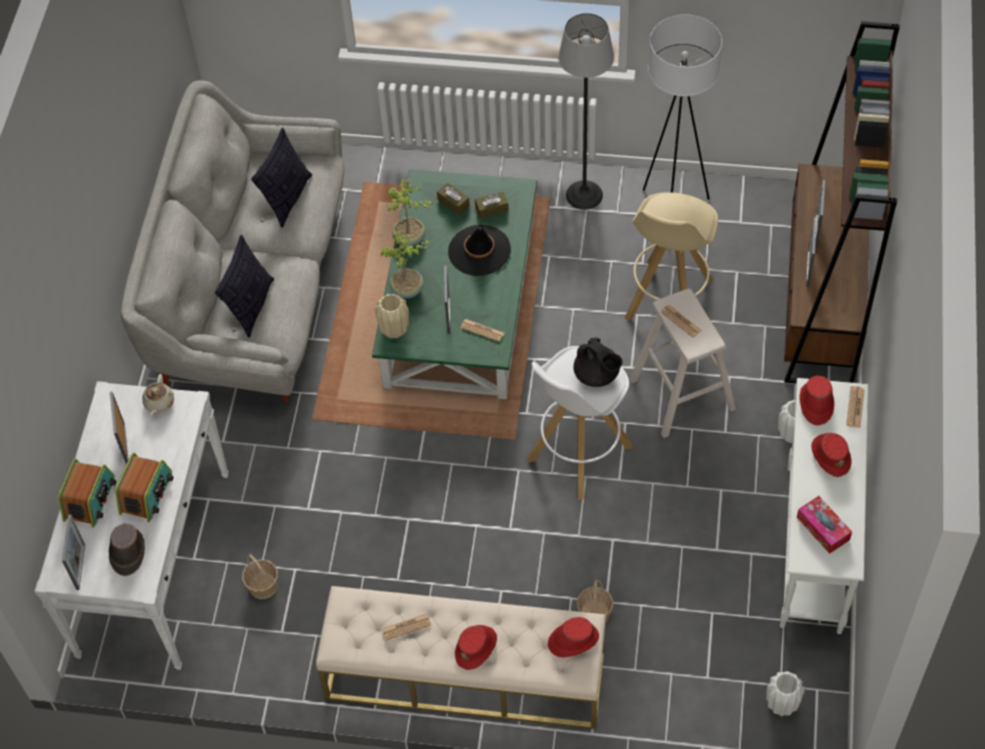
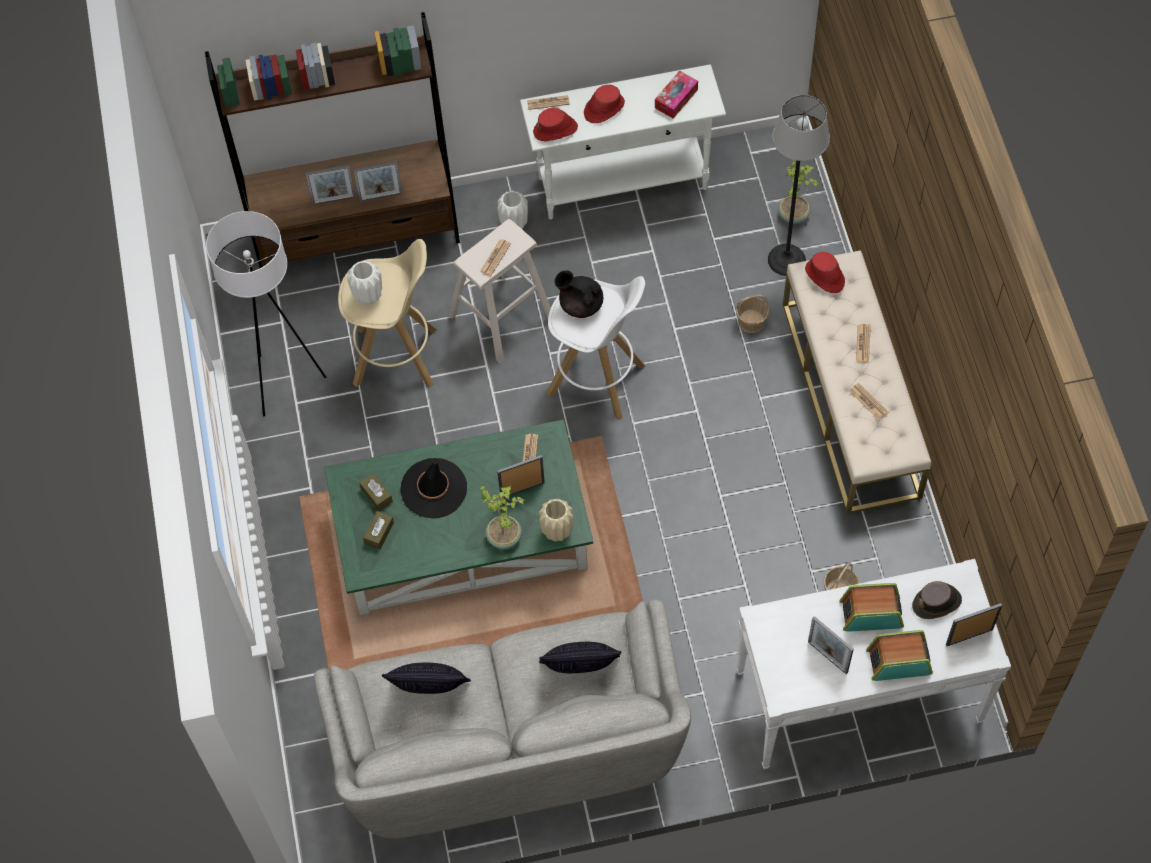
camera: 110 degrees left, 5 degrees up
picture frame [110,392,129,464] -> picture frame turned 75 degrees clockwise [808,616,854,674]
beige teapot [142,374,174,415] -> none
potted plant [386,179,433,246] -> potted plant moved to [778,160,819,224]
red hat [455,625,497,670] -> newspaper [856,324,871,363]
floor lamp [558,13,614,210] -> floor lamp moved to [768,95,830,276]
black teapot [574,337,622,387] -> black teapot turned 90 degrees counterclockwise [555,270,603,318]
white vase [766,671,805,716] -> white vase moved to [347,261,382,305]

